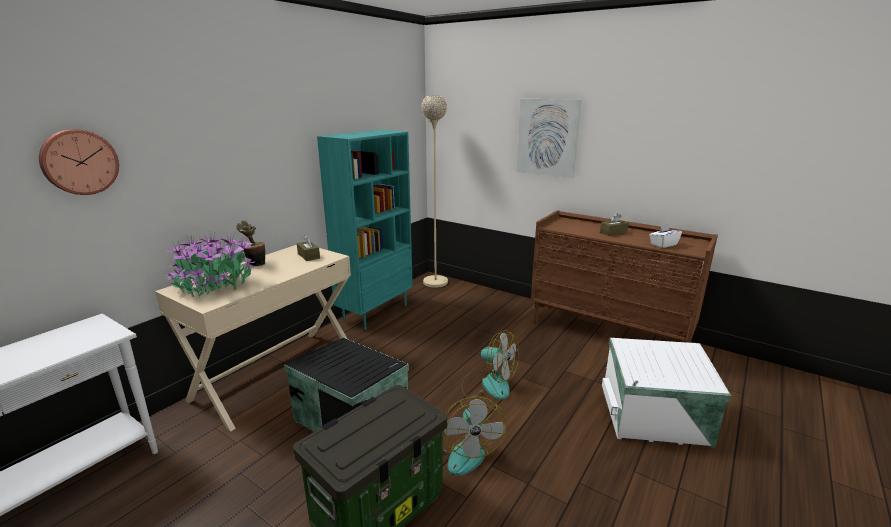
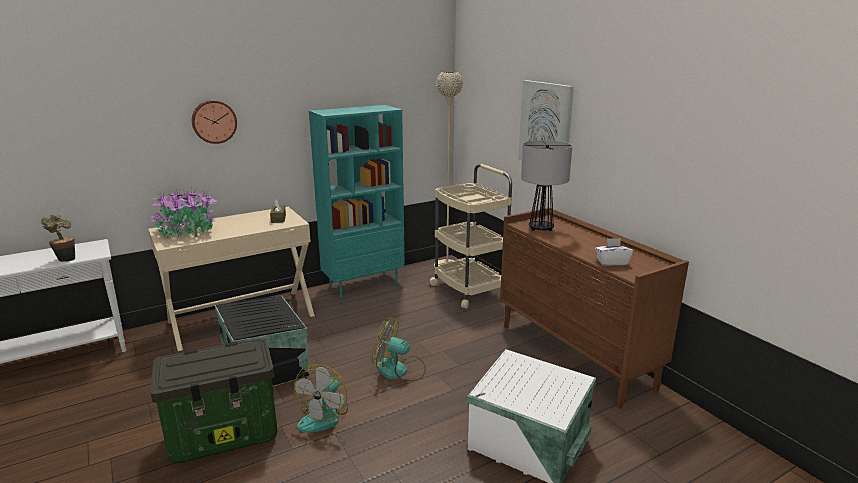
camera: 25 degrees right, 0 degrees up
wall clock [39,129,119,195] -> wall clock moved to [192,100,237,144]
potted plant [236,220,265,266] -> potted plant moved to [41,215,75,262]
fan [461,330,519,400] -> fan turned 135 degrees clockwise [372,317,426,382]
brown tissue box [600,213,629,236] -> none
none -> beige cart [430,164,512,309]
none -> table lamp [521,140,572,231]

